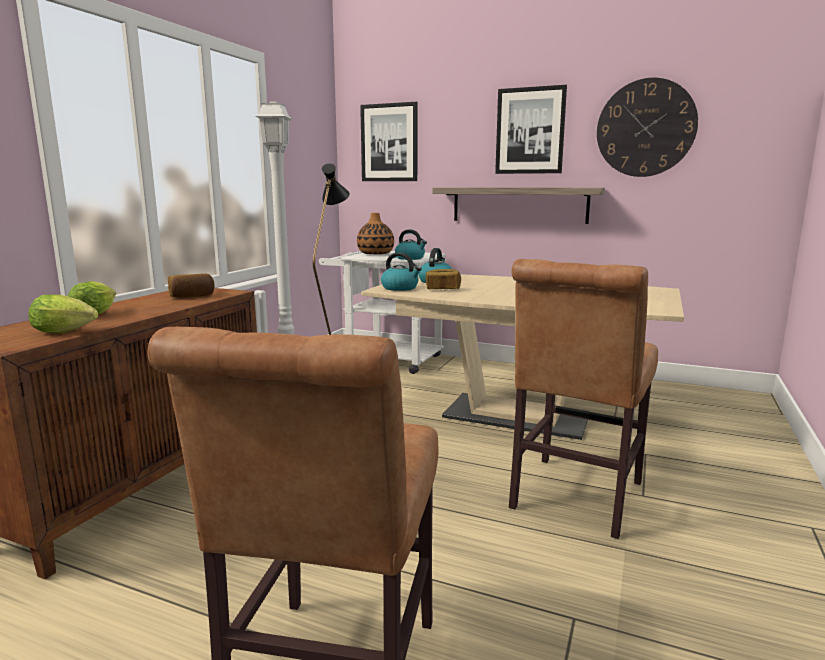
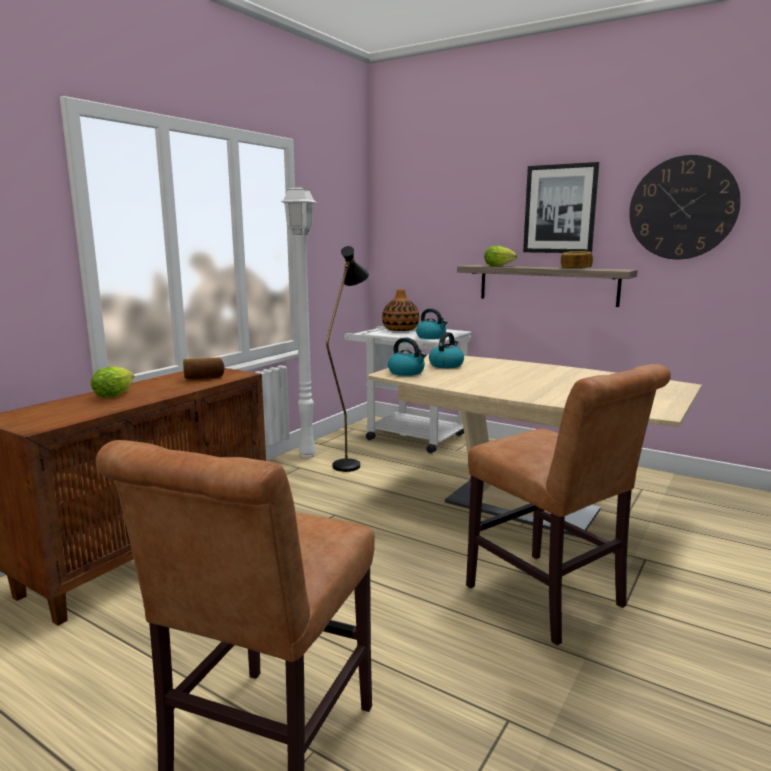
camera: 10 degrees right, 0 degrees up
lettuce [28,294,98,333] -> lettuce moved to [484,246,517,266]
picture [360,102,418,181] -> none
bread [426,269,461,289] -> bread moved to [561,251,593,268]
brown chair [509,259,658,539] -> brown chair turned 75 degrees counterclockwise [466,364,671,645]

